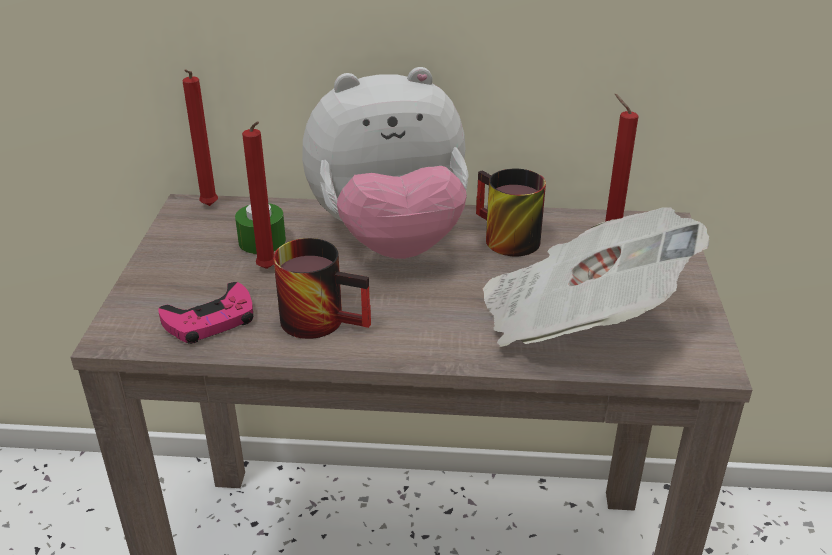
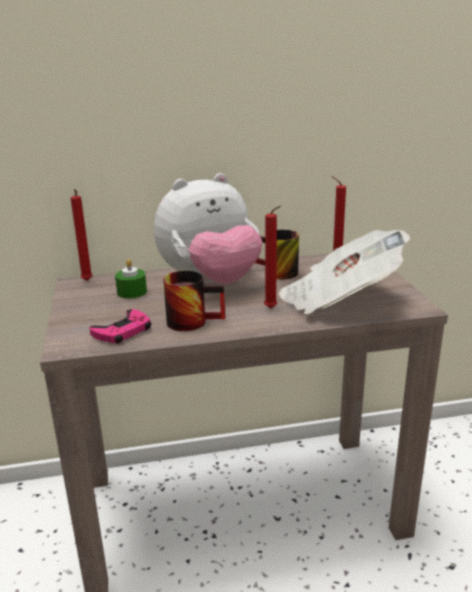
camera: 15 degrees left, 10 degrees down
red candle [242,121,274,269] -> red candle moved to [264,206,281,308]

